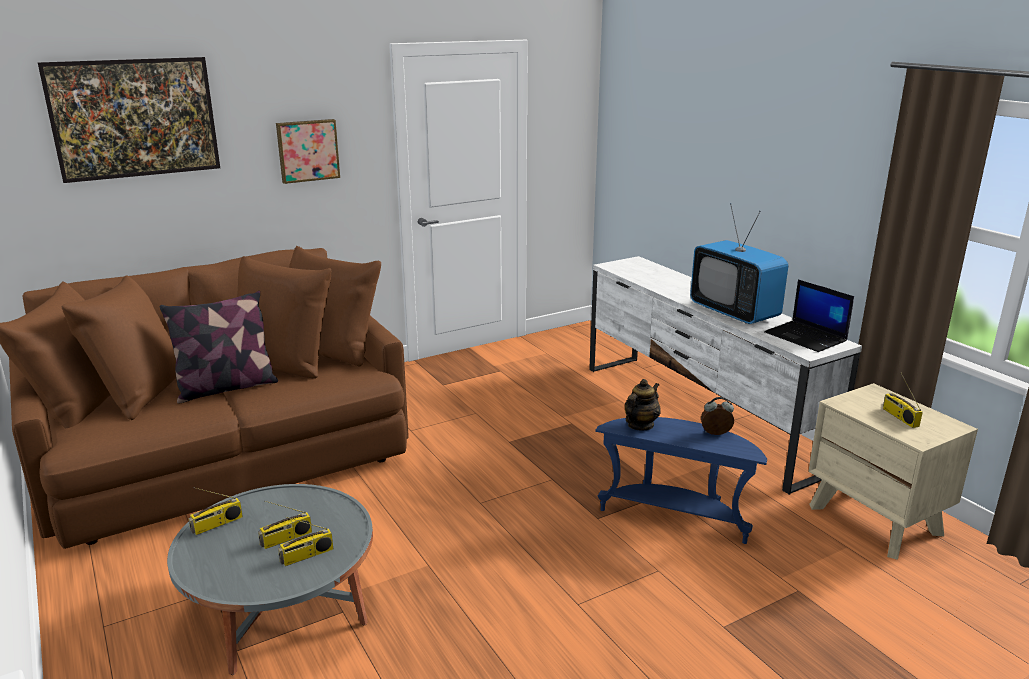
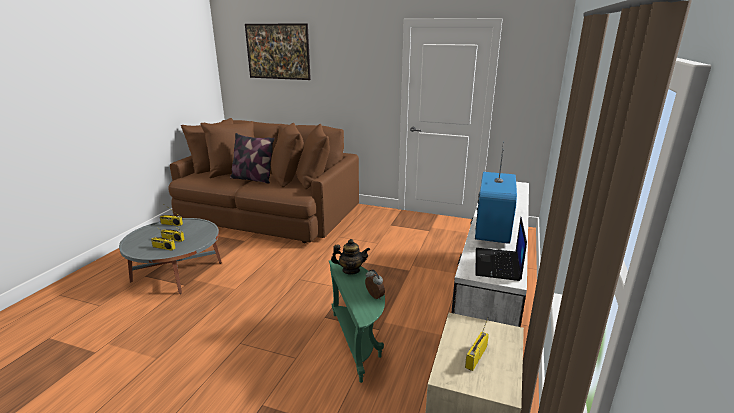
camera: 50 degrees right, 0 degrees up
picture [276,119,340,184] -> none
blue side table [595,417,767,544] -> green side table [329,260,385,383]

